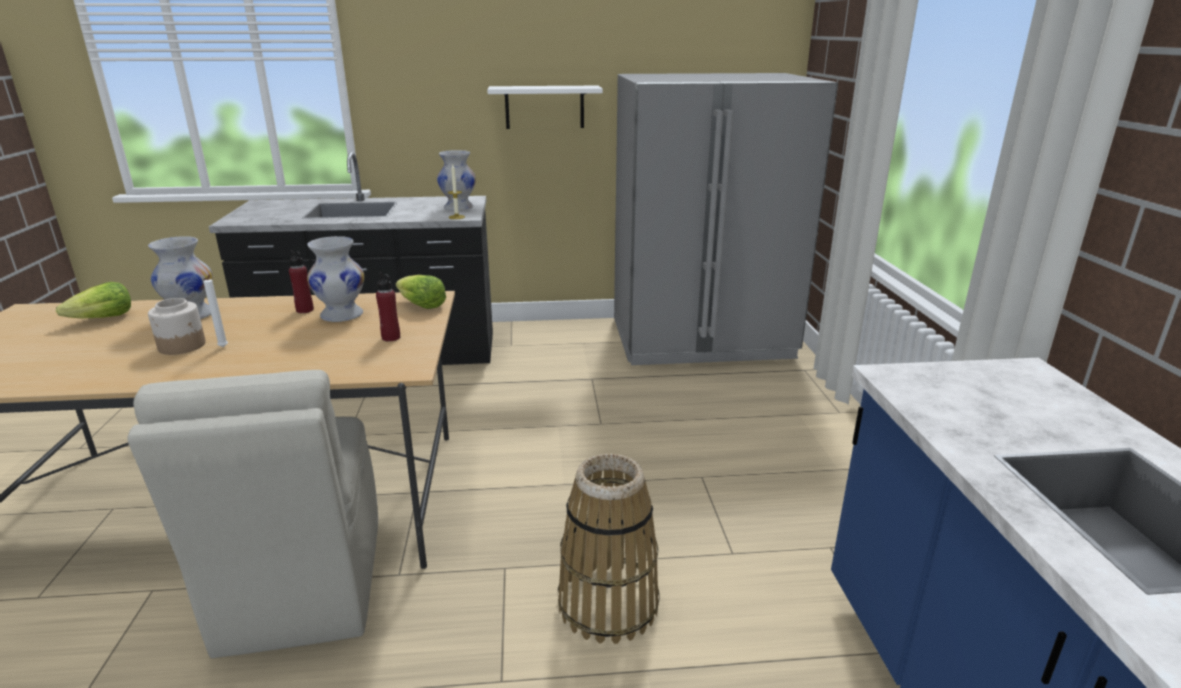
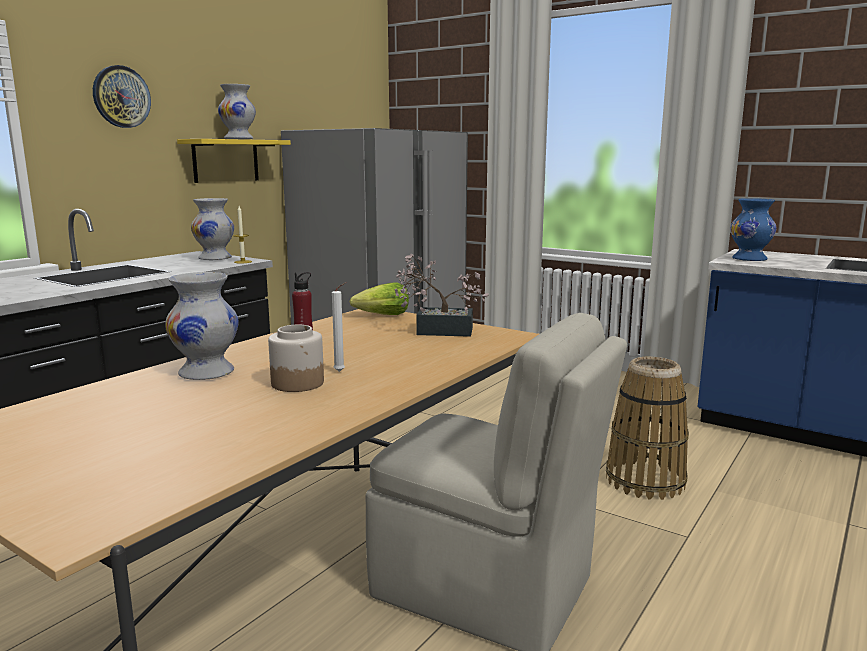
camera: 50 degrees left, 10 degrees down
lettuce [56,282,131,318] -> none
white vase [307,236,364,322] -> white vase moved to [218,84,256,139]
red bottle [376,272,400,342] -> potted plant [394,254,489,337]
white shelf [487,86,603,129] -> yellow shelf [177,139,291,183]
none -> wall clock [93,65,151,128]
none -> blue vase [730,198,776,261]

